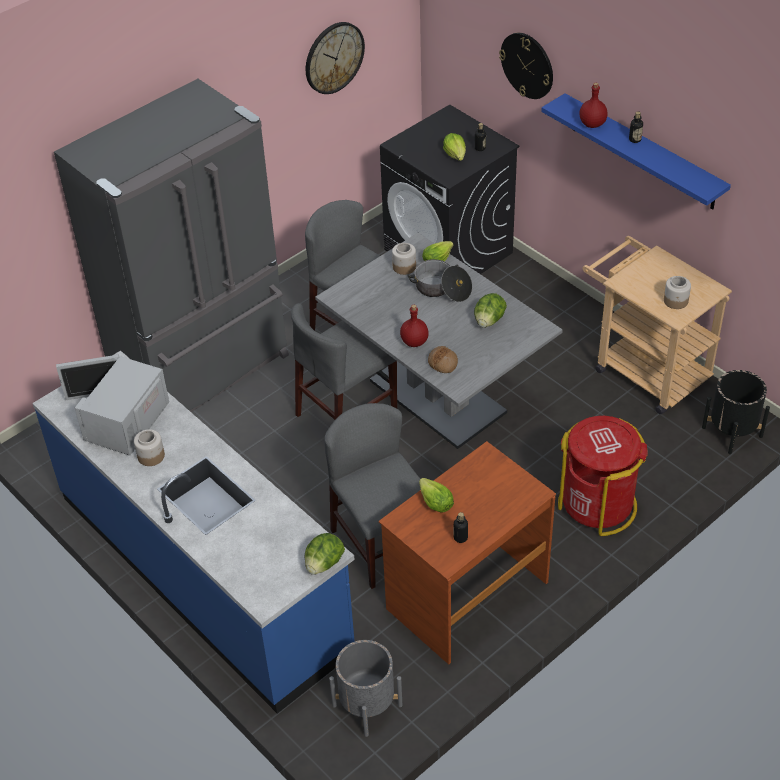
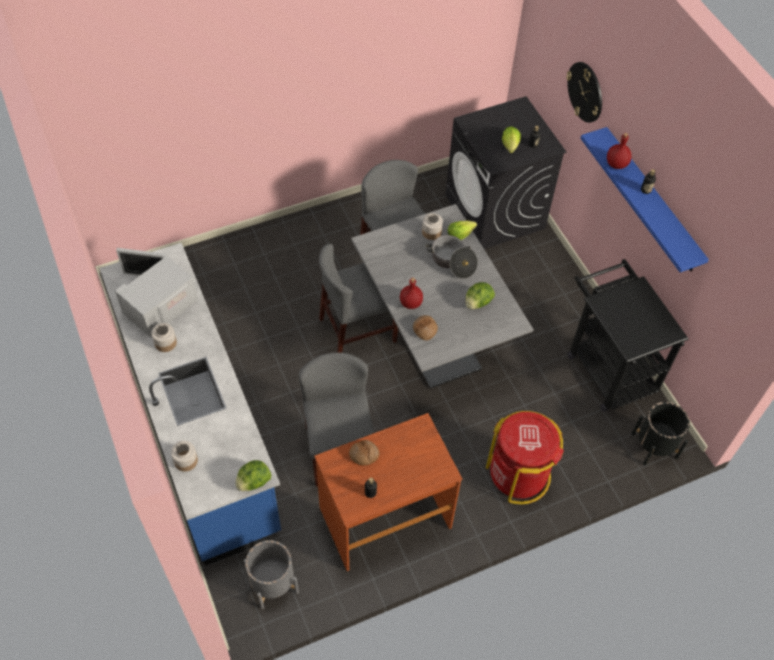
camera: 15 degrees right, 10 degrees up
grey fridge [54,79,289,412] -> none
wall clock [306,22,365,94] -> none
lettuce [419,478,454,512] -> bread [349,440,379,466]
beige cart [583,236,732,414] -> black cart [568,259,689,412]
jar [664,276,691,309] -> jar moved to [171,441,198,471]

